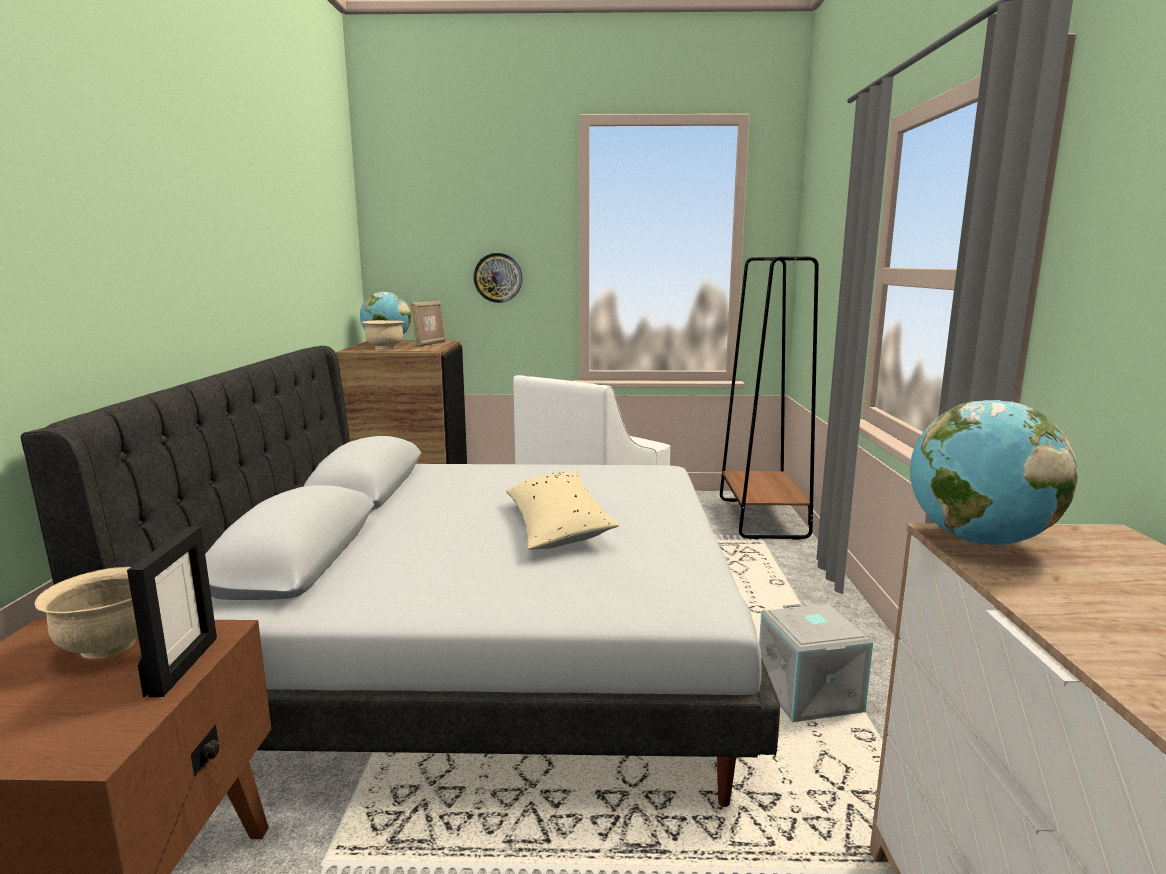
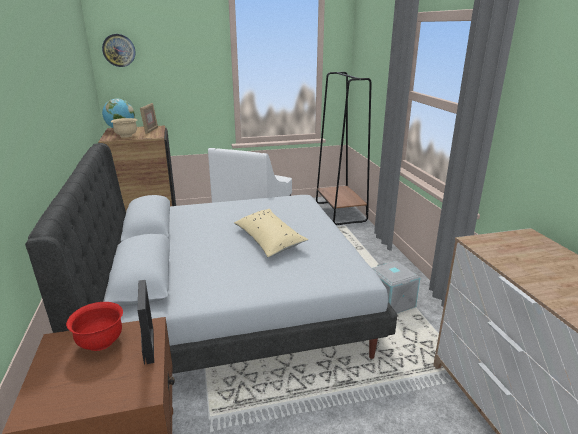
camera: 15 degrees left, 10 degrees up
beige bowl [35,567,138,659] -> red bowl [66,302,123,351]
wall clock [474,253,523,303] -> wall clock moved to [102,34,135,67]
globe [910,400,1078,545] -> none

